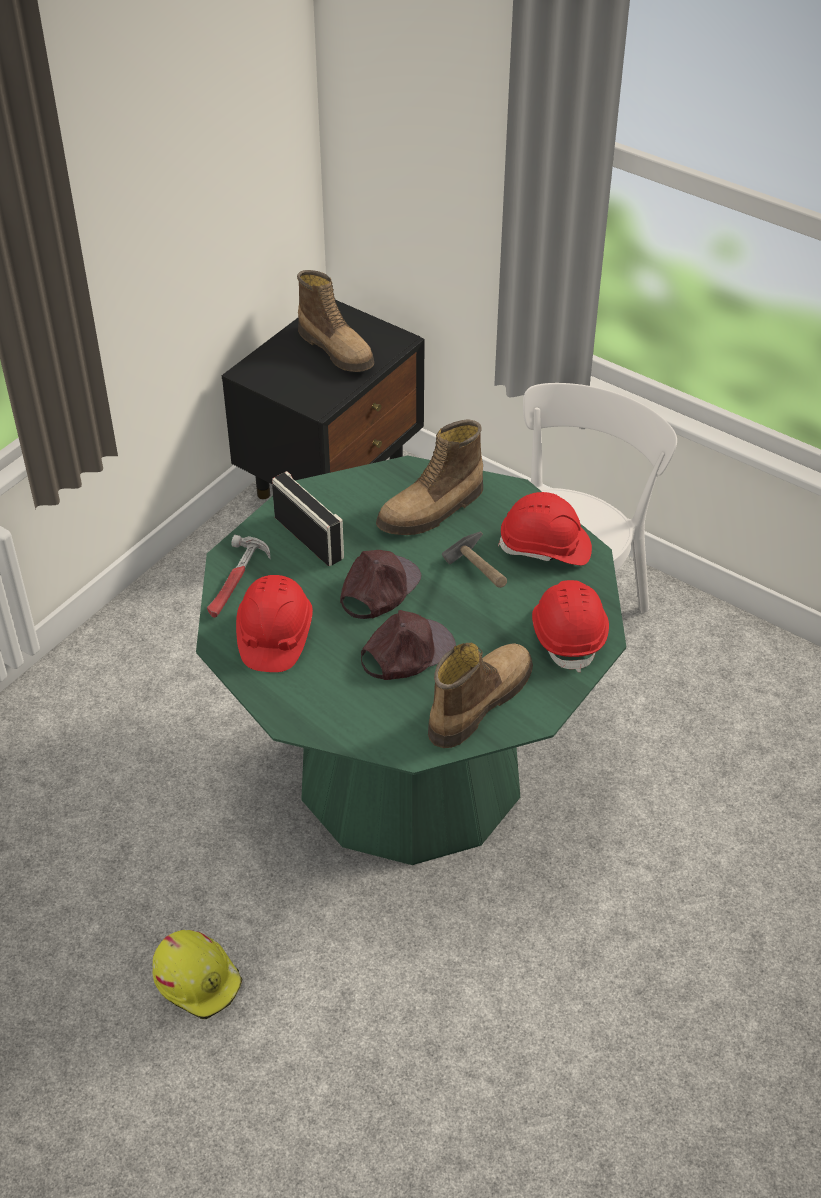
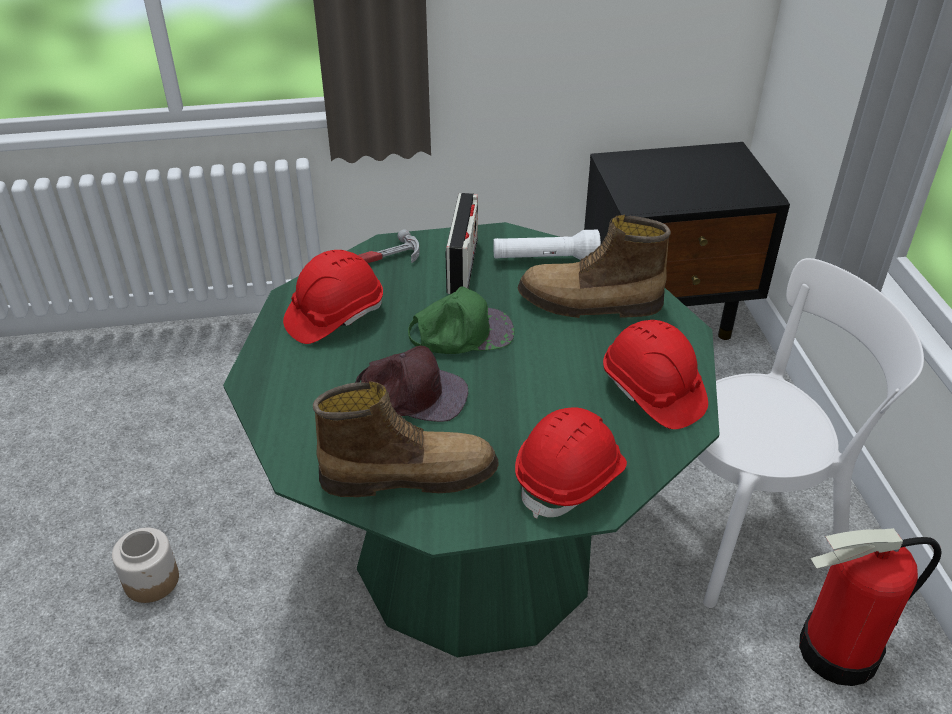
camera: 45 degrees right, 5 degrees down
yellow hard hat [153,930,242,1019] -> jar [112,528,179,603]
boot [297,270,374,372] -> none
brown cap [340,550,421,619] -> green cap [408,287,514,354]
hammer [442,531,507,588] -> none
none -> white flashlight [493,230,601,260]
none -> fire extinguisher [799,528,941,686]

